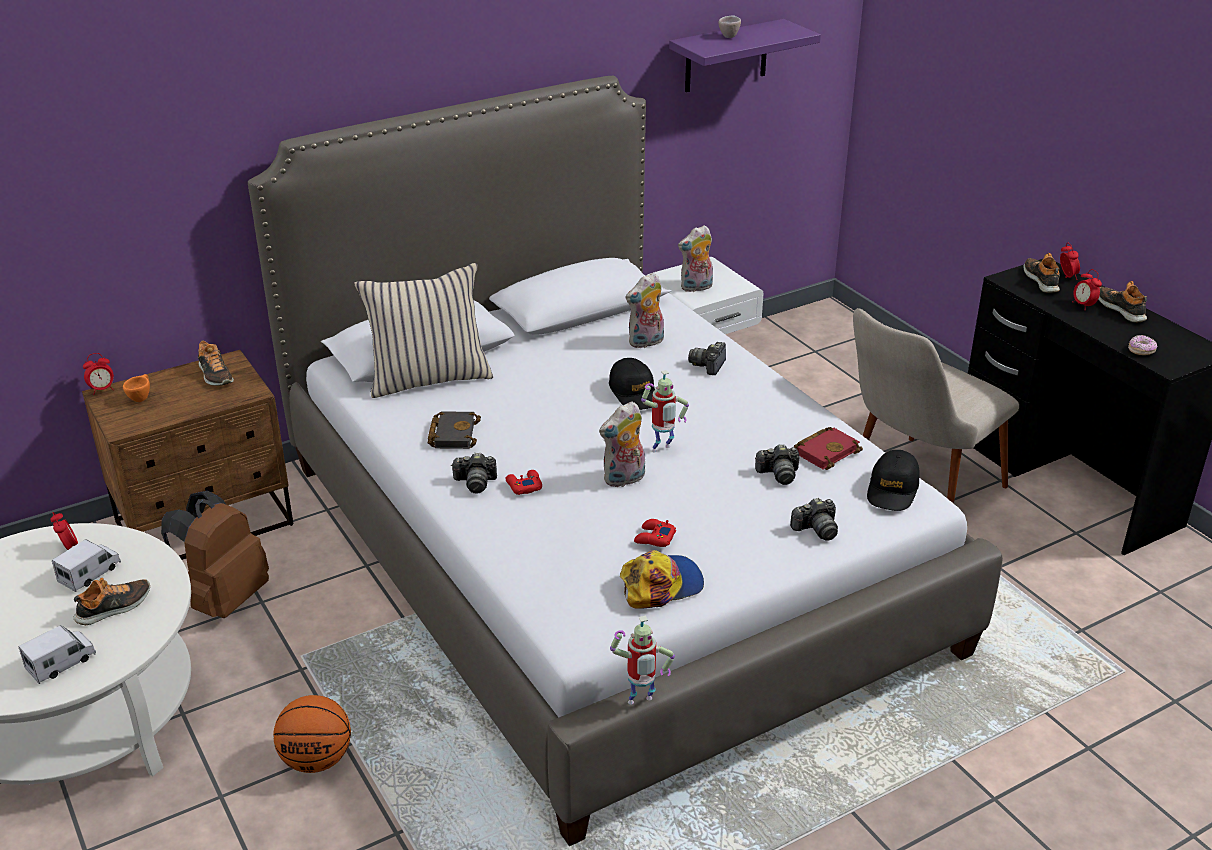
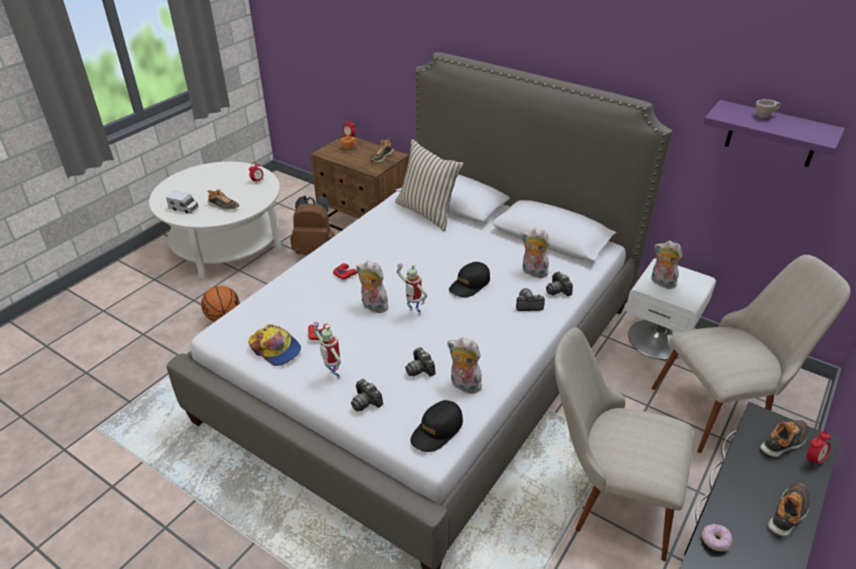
camera: 65 degrees right, 5 degrees up
toy truck [52,539,121,592] -> none
black book [427,411,481,449] -> none
camera [451,453,497,493] -> camera moved to [546,271,573,296]
toy robot [610,616,675,704] -> toy robot moved to [312,322,341,379]
red book [794,427,863,470] -> plush toy [447,337,482,394]
black cap [867,450,919,511] -> black cap turned 45 degrees counterclockwise [410,400,463,452]
alarm clock [1072,269,1102,307] -> none
none -> beige chair [651,255,850,453]

